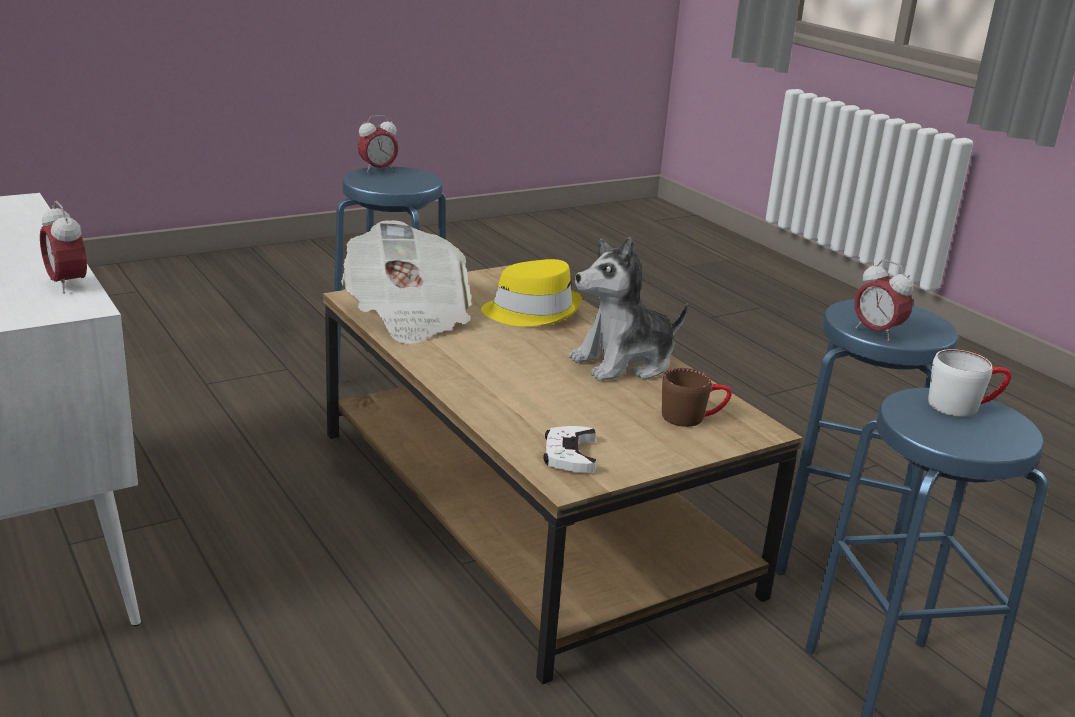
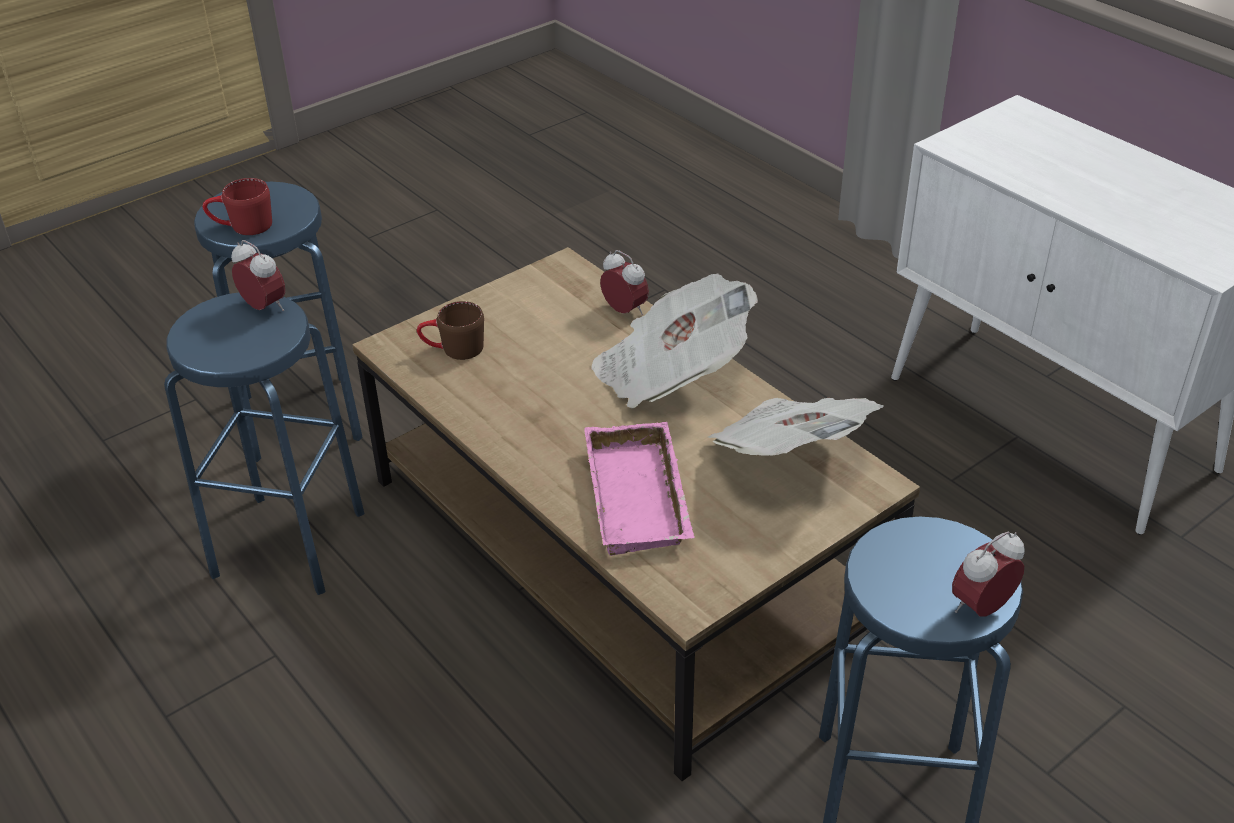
camera: 175 degrees right, 15 degrees up
alarm clock [40,201,87,294] -> alarm clock moved to [600,250,649,315]
yellow hat [481,259,582,326] -> pink tray [584,422,694,556]
white game controller [543,426,596,473] -> none
plush toy [569,237,688,381] -> none
white mug [928,349,1011,417] -> red mug [203,178,272,235]
none -> newspaper [591,273,758,409]

